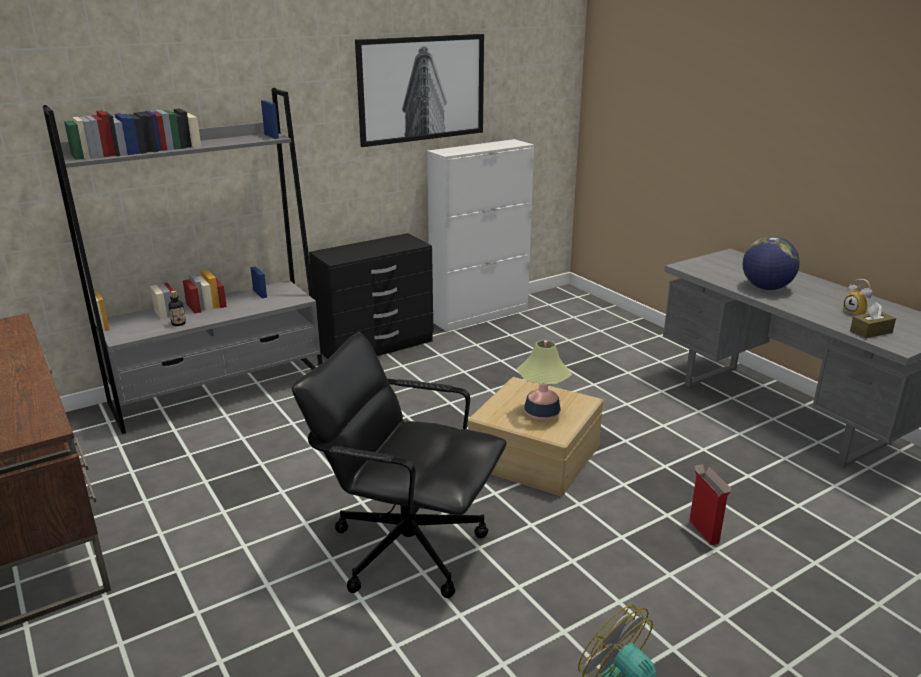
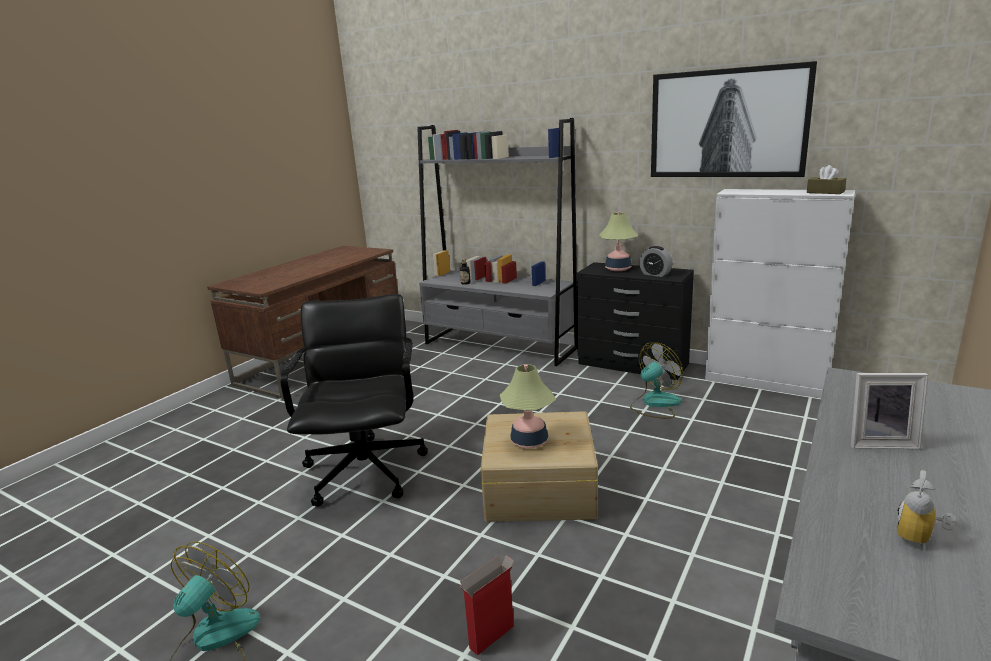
camera: 65 degrees right, 5 degrees down
globe [743,236,800,290] -> picture frame [851,373,928,449]
brown tissue box [850,302,896,338] -> brown tissue box moved to [807,165,847,194]
none -> table lamp [599,211,639,271]
none -> fan [630,343,683,418]
none -> alarm clock [639,246,673,277]

